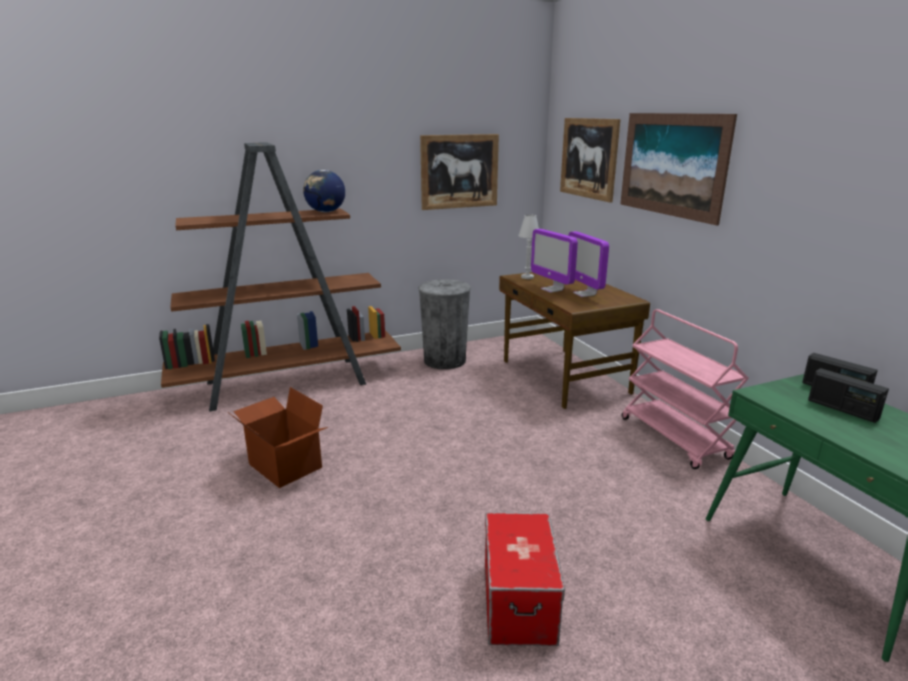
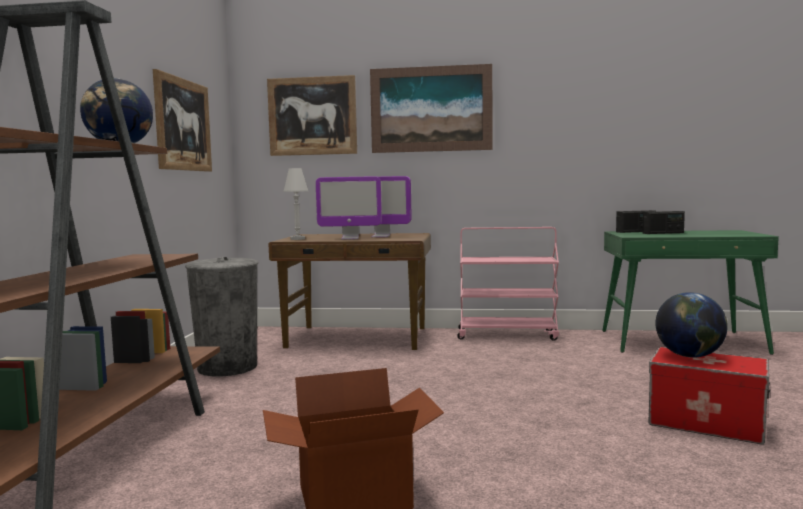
camera: 60 degrees left, 15 degrees down
none -> globe [655,292,728,358]

